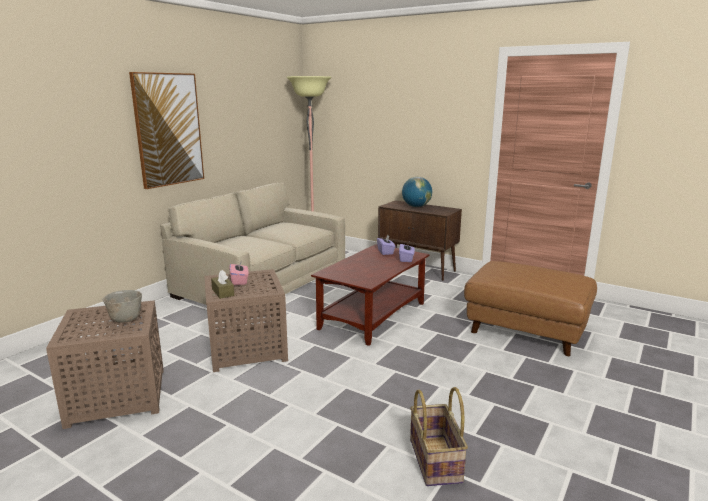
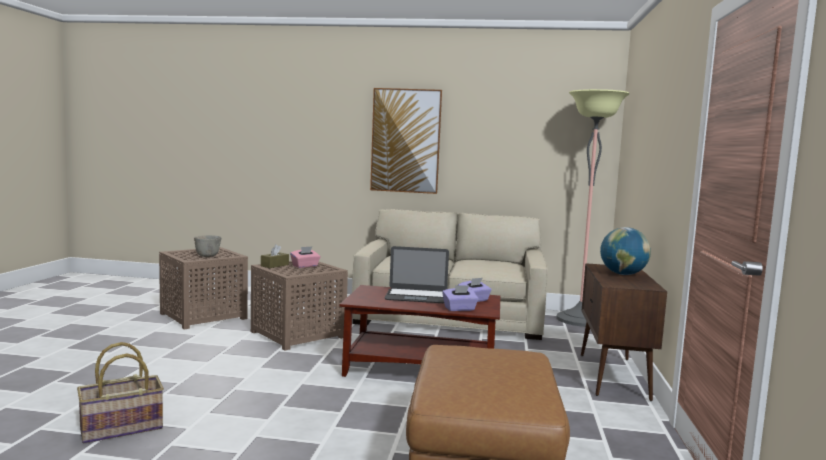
camera: 65 degrees right, 10 degrees down
none -> laptop [385,246,449,303]

